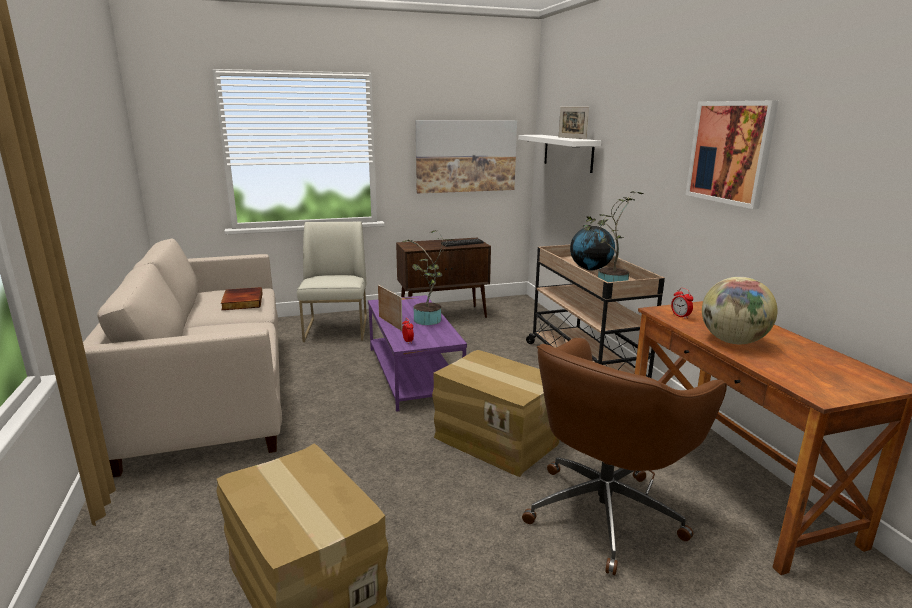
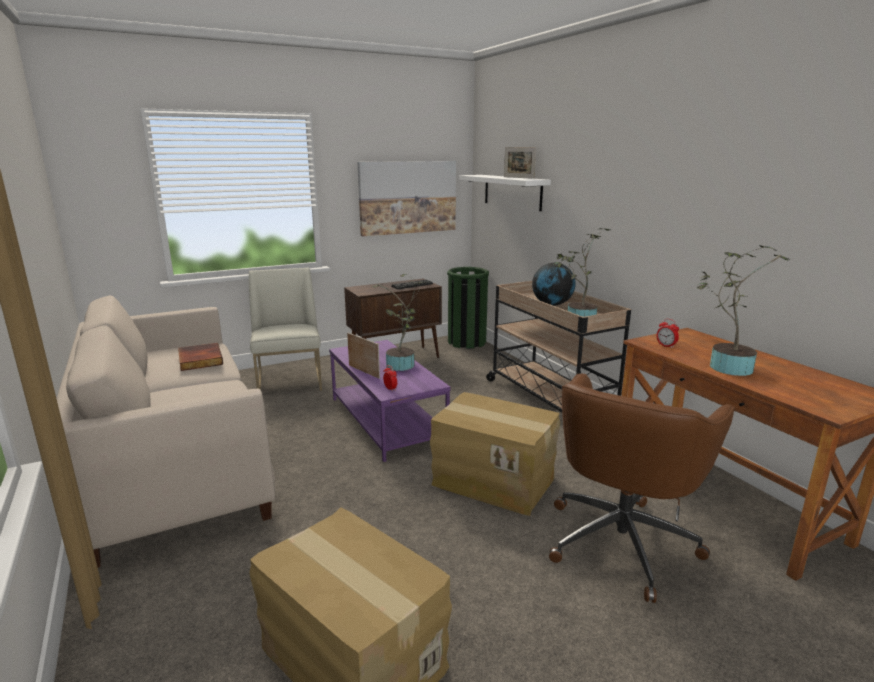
camera: 10 degrees left, 0 degrees up
picture [686,101,779,209] -> none
globe [702,277,778,344] -> potted plant [697,245,788,376]
none -> green trash can [447,267,489,349]

